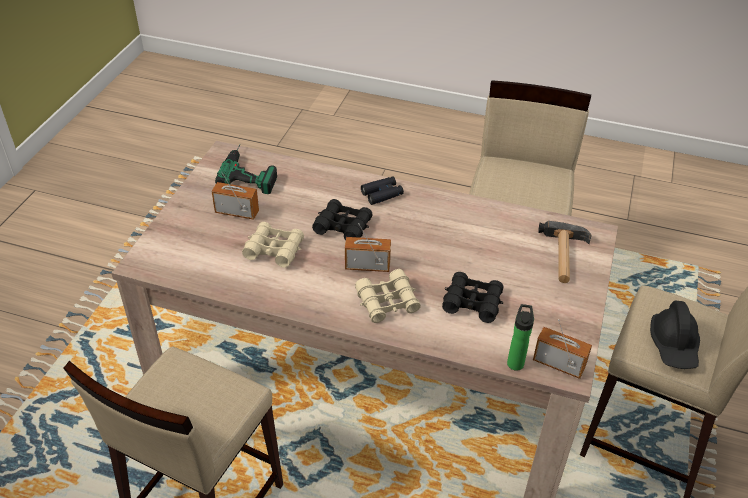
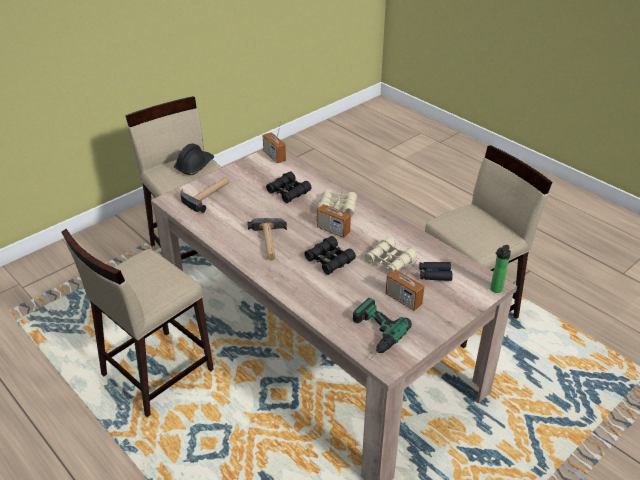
camera: 150 degrees left, 5 degrees down
black binoculars [361,176,404,205] -> black binoculars moved to [419,262,453,281]
bottle [507,304,534,371] -> bottle moved to [490,245,511,293]
none -> hammer [247,218,287,260]

